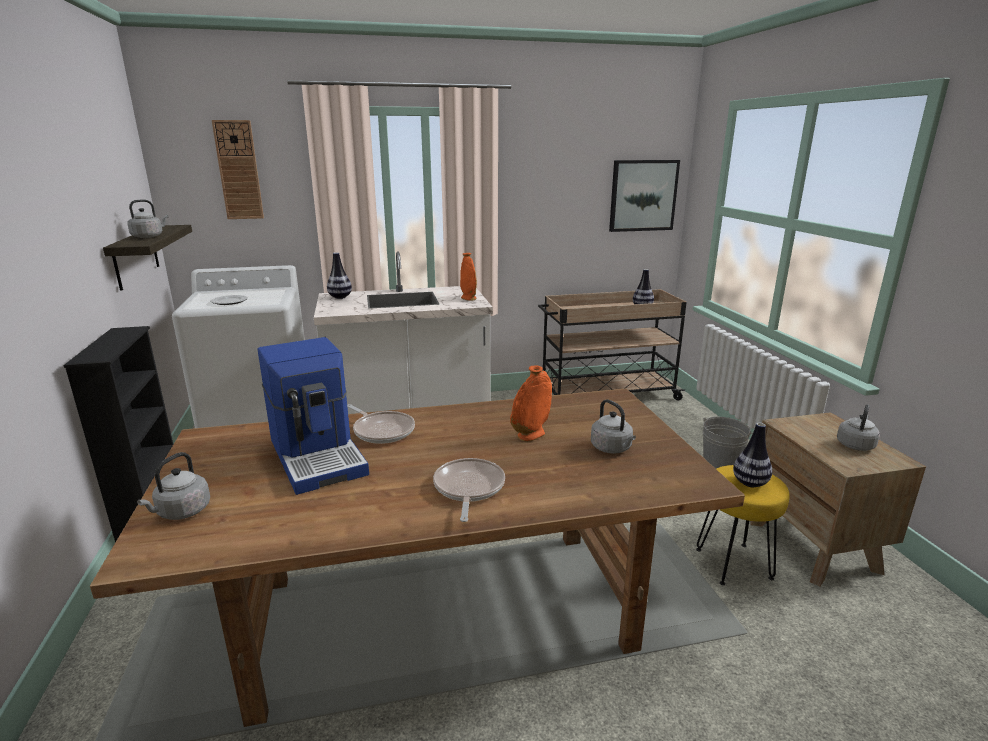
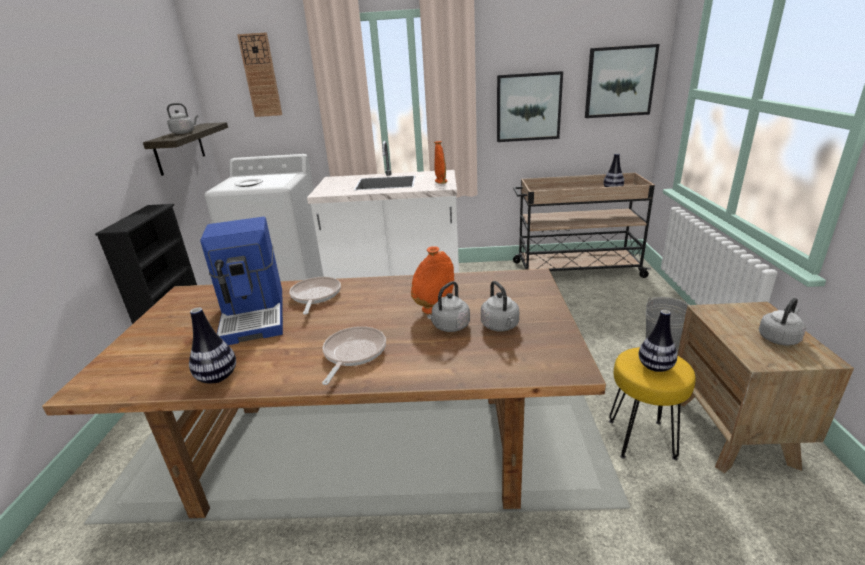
camera: 15 degrees right, 5 degrees up
grey kettle [137,452,210,520] -> grey kettle moved to [427,281,470,332]
vase [327,252,352,299] -> vase moved to [189,308,236,384]
frying pan [347,404,415,444] -> frying pan turned 150 degrees counterclockwise [289,277,341,315]
none -> picture [497,71,563,142]

